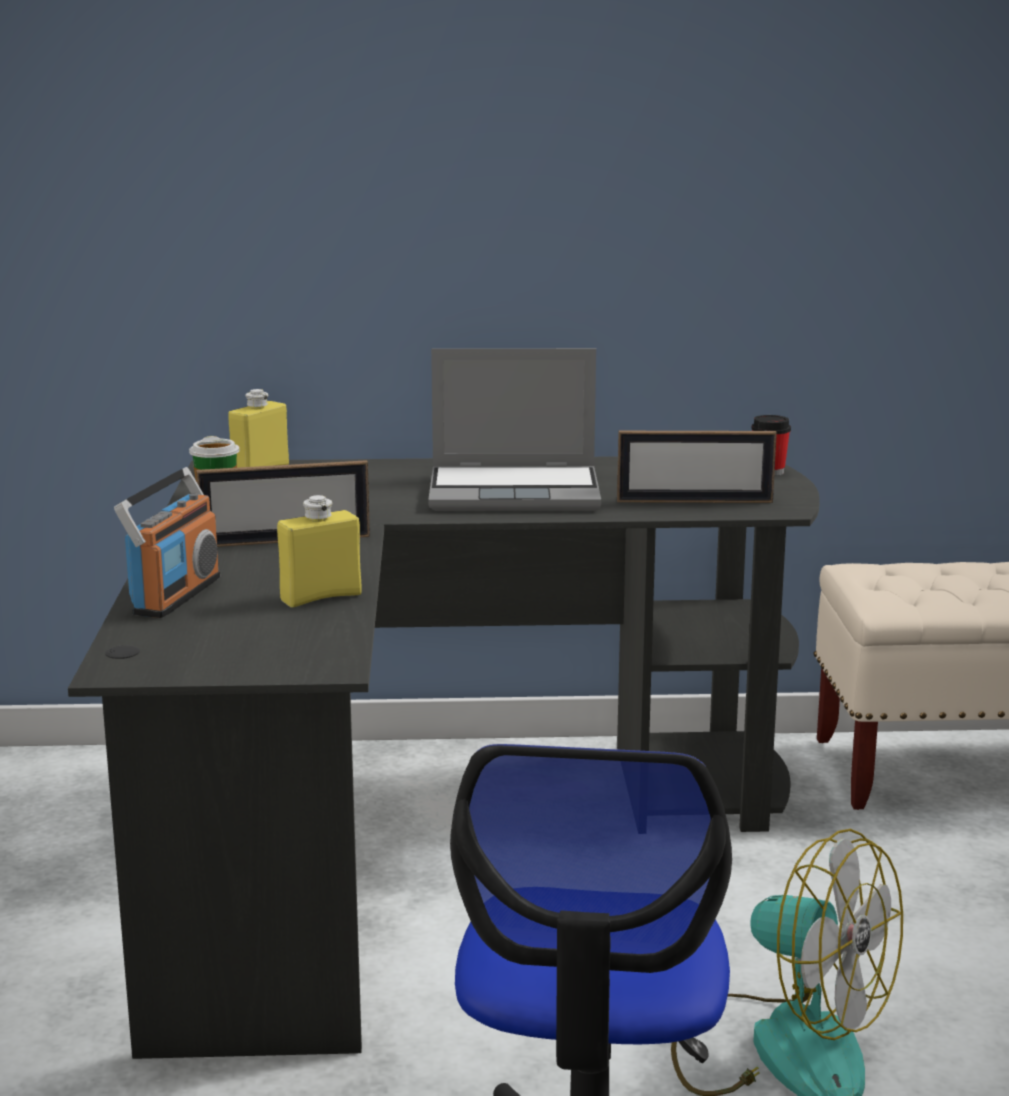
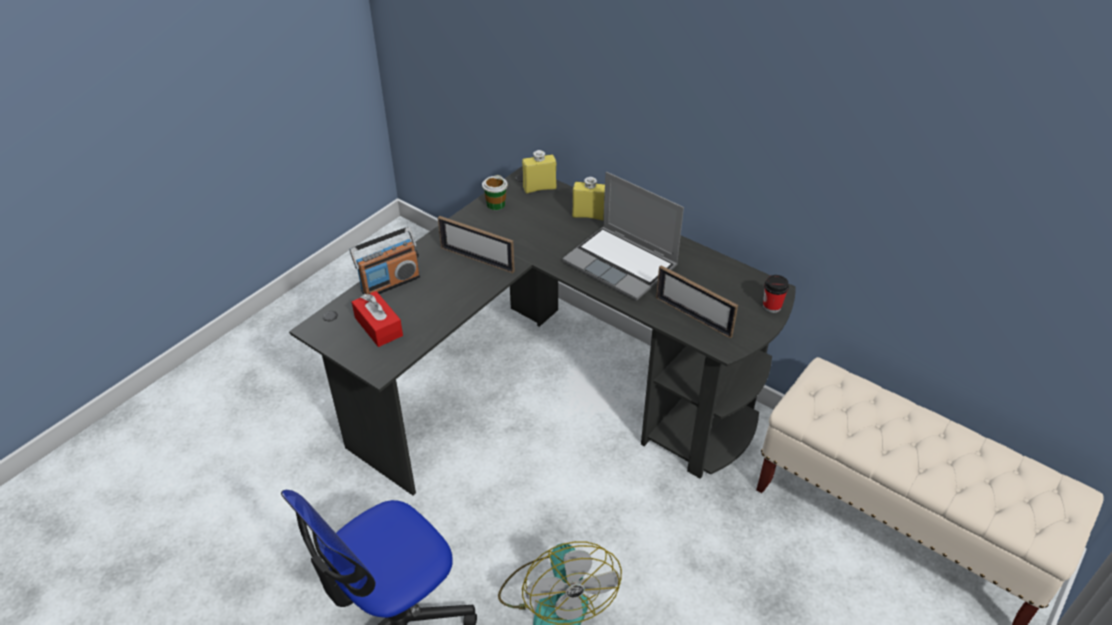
camera: 40 degrees right, 25 degrees up
yellow bottle [277,495,362,607] -> yellow bottle moved to [572,177,605,220]
none -> red tissue box [352,291,403,347]

